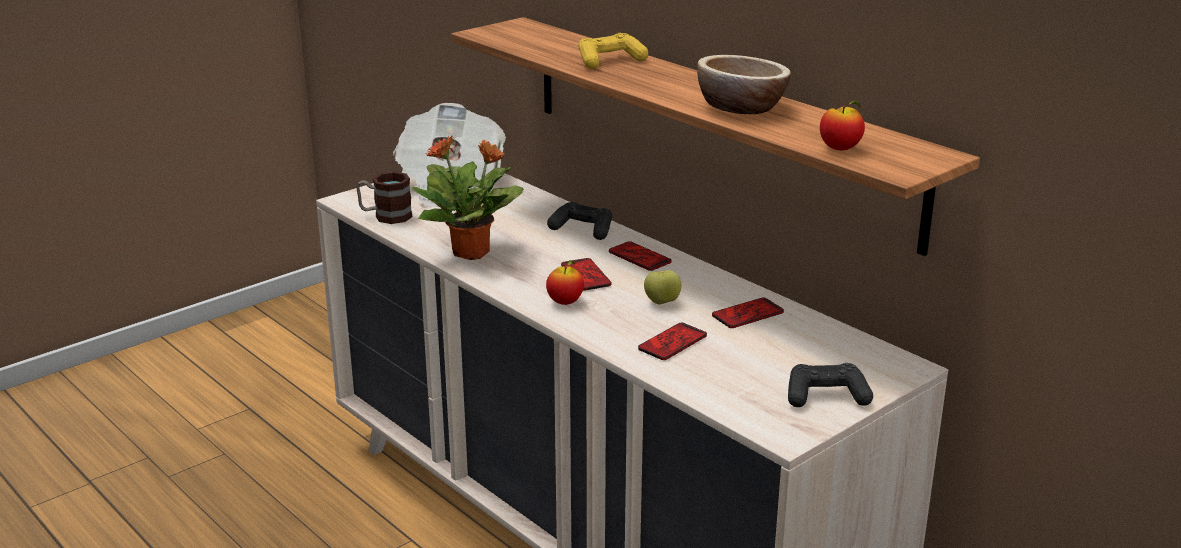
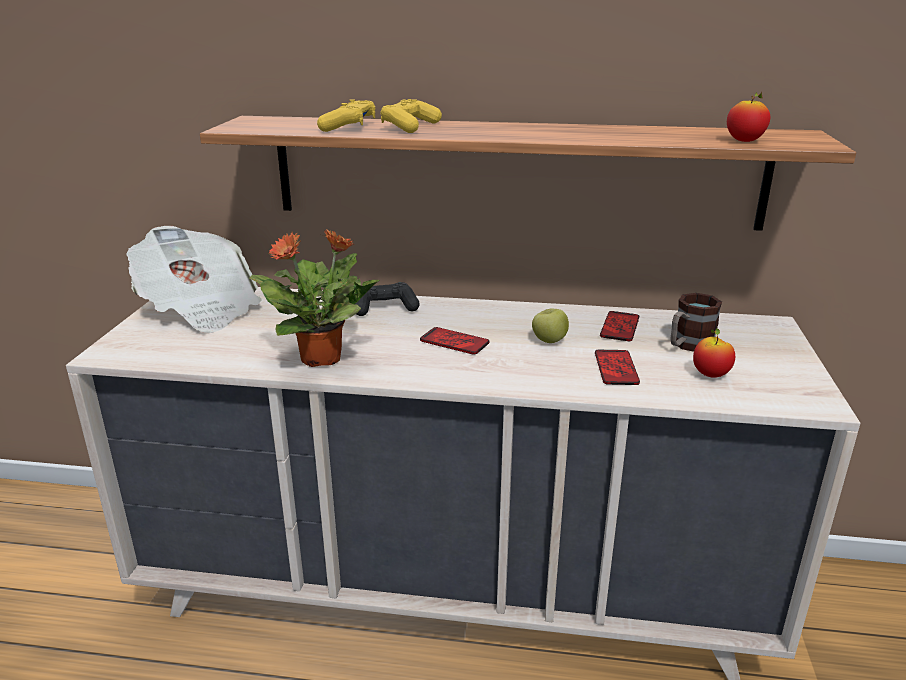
camera: 40 degrees left, 0 degrees up
mug [356,171,413,224] -> mug moved to [670,293,722,352]
apple [546,260,584,305] -> apple moved to [693,328,735,378]
phone [609,241,672,271] -> none
bowl [697,55,791,114] -> none
black game controller [788,363,873,407] -> none
none -> yellow game controller [317,99,375,132]

